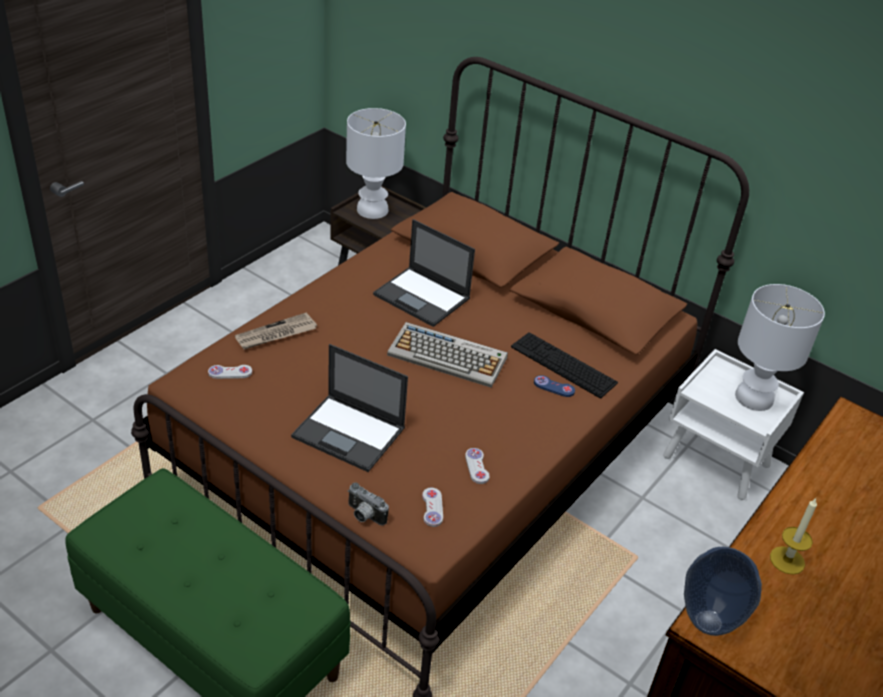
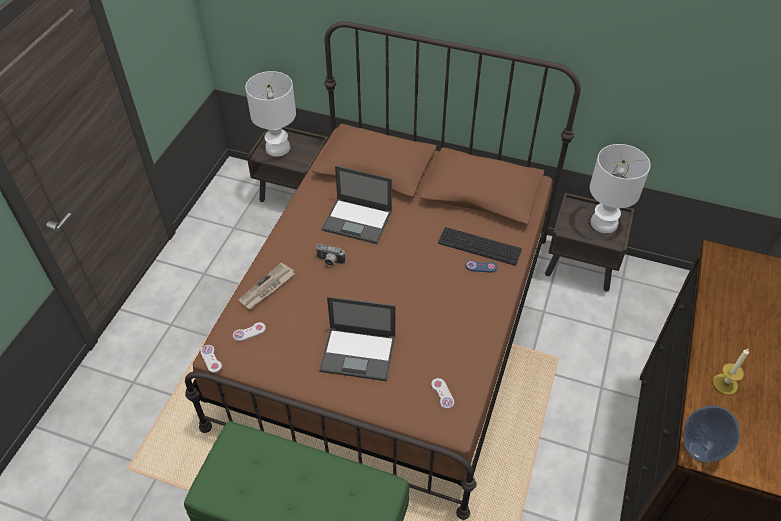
camera: 15 degrees left, 10 degrees up
camera [348,482,389,525] -> camera moved to [316,243,345,266]
keyboard [387,322,508,388] -> none
white game controller [465,448,490,484] -> white game controller moved to [201,345,222,373]
white nightstand [663,349,804,500] -> brown nightstand [545,193,634,291]

